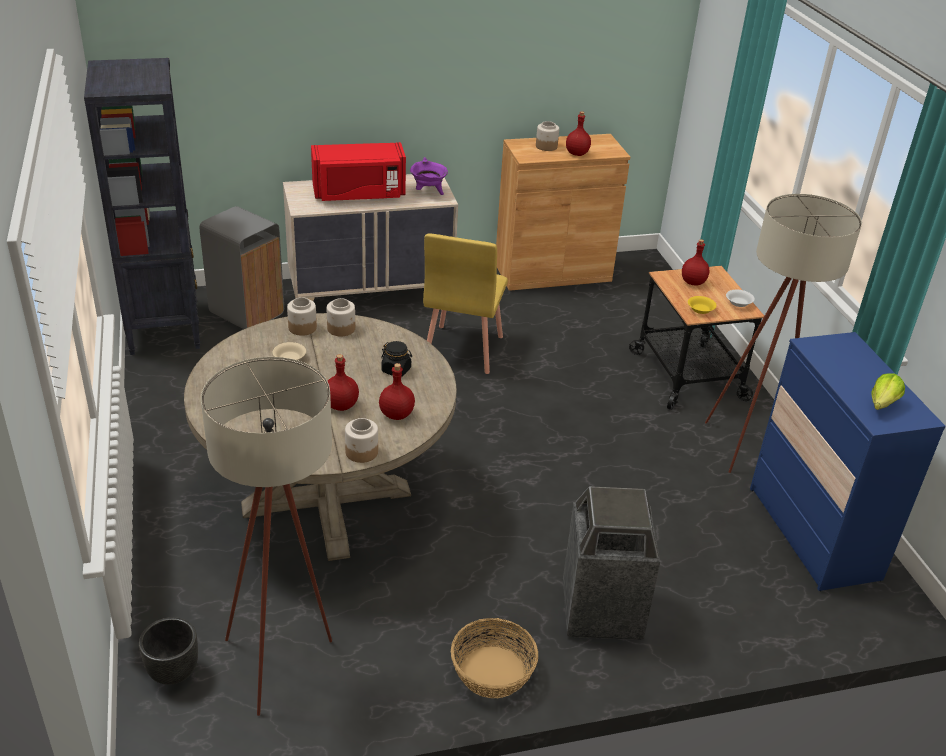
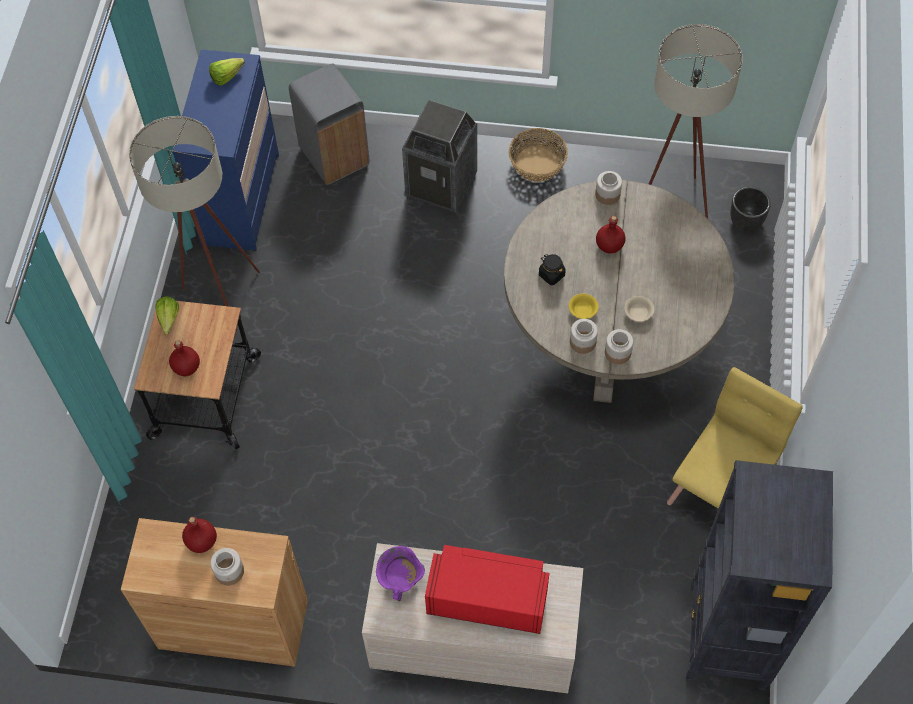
camera: 155 degrees left, 25 degrees up
grey trash can [200,206,284,329] -> grey trash can moved to [289,63,369,185]
red bottle [379,363,415,420] -> none
yellow chair [423,234,508,374] -> yellow chair moved to [667,367,803,509]
yellow bowl [688,296,717,314] -> yellow bowl moved to [569,294,599,319]
white bowl [726,290,755,307] -> lettuce [155,296,179,335]

